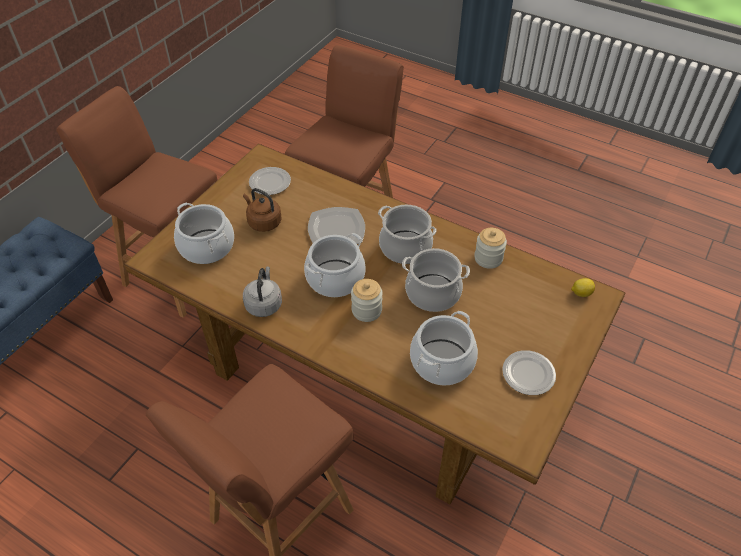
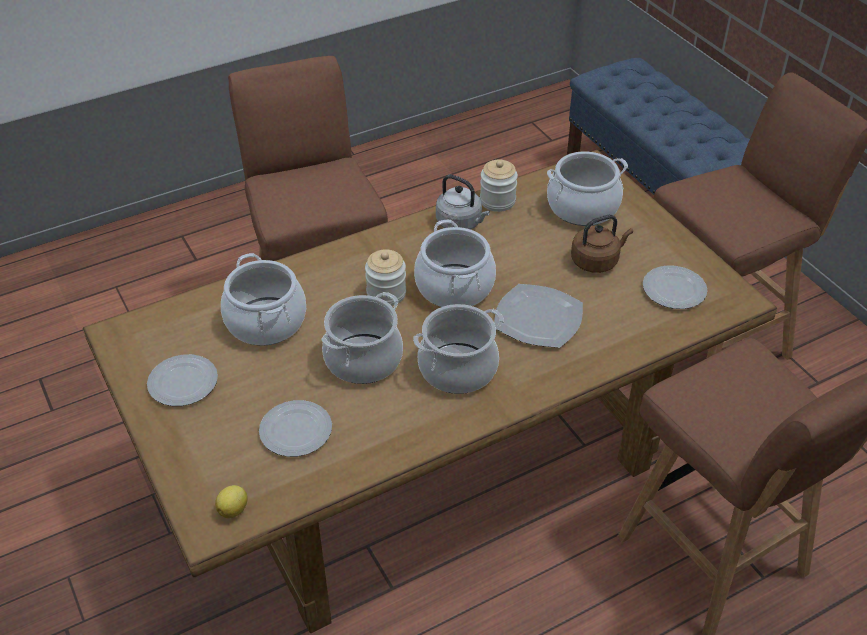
camera: 120 degrees right, 5 degrees down
jar [474,228,507,269] -> jar moved to [480,159,518,212]
none -> plate [259,400,332,457]

